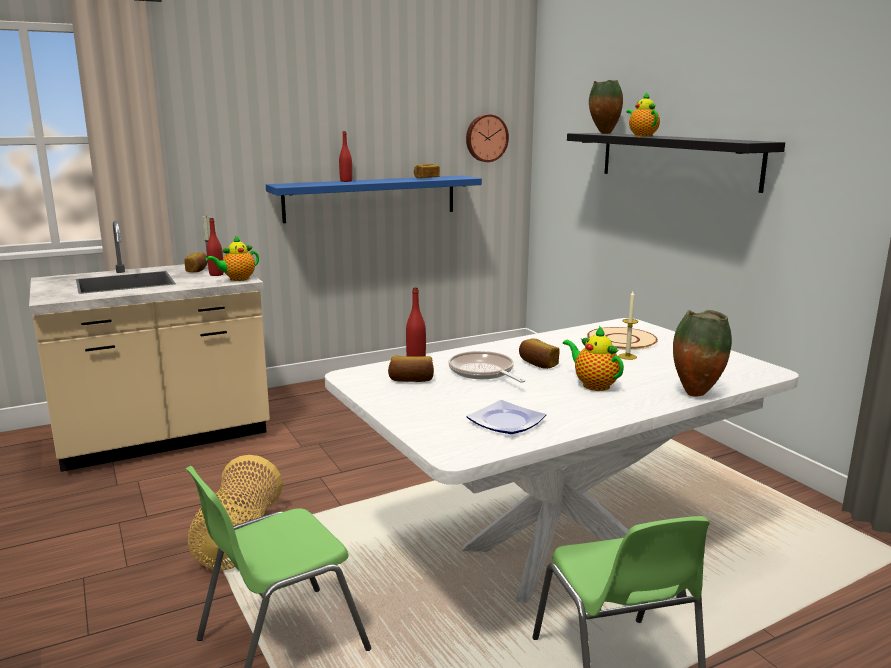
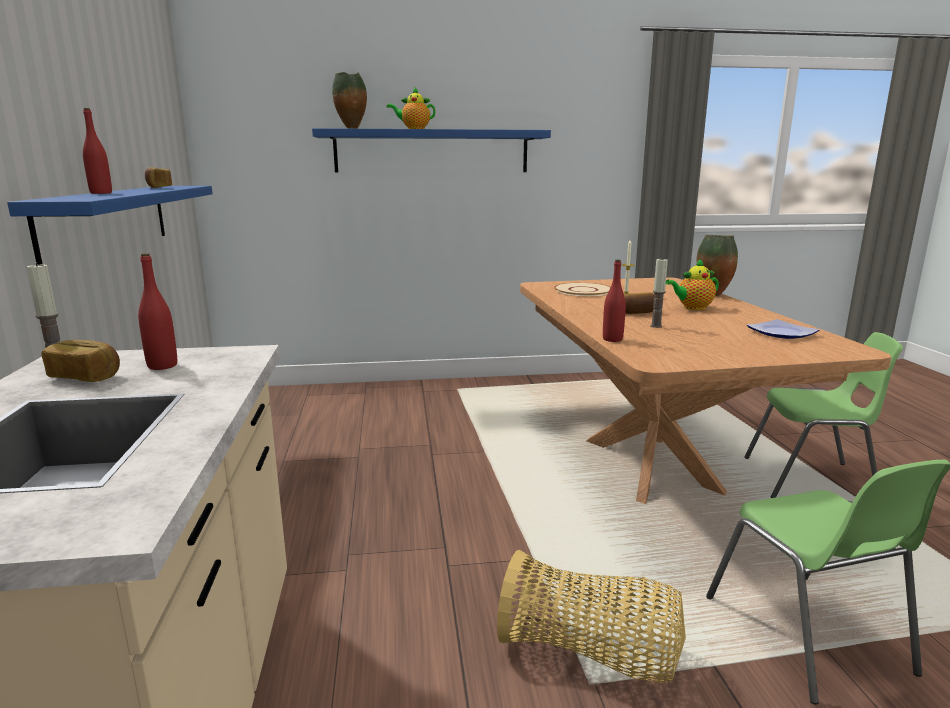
camera: 70 degrees left, 0 degrees up
teapot [206,235,259,281] -> none
white dining table [325,318,799,603] -> brown dining table [520,277,892,504]
bread [388,356,434,382] -> none
frying pan [448,351,525,383] -> candle [650,257,668,328]
wall clock [466,114,509,162] -> none
black shelf [567,133,785,193] -> blue shelf [312,128,551,173]

